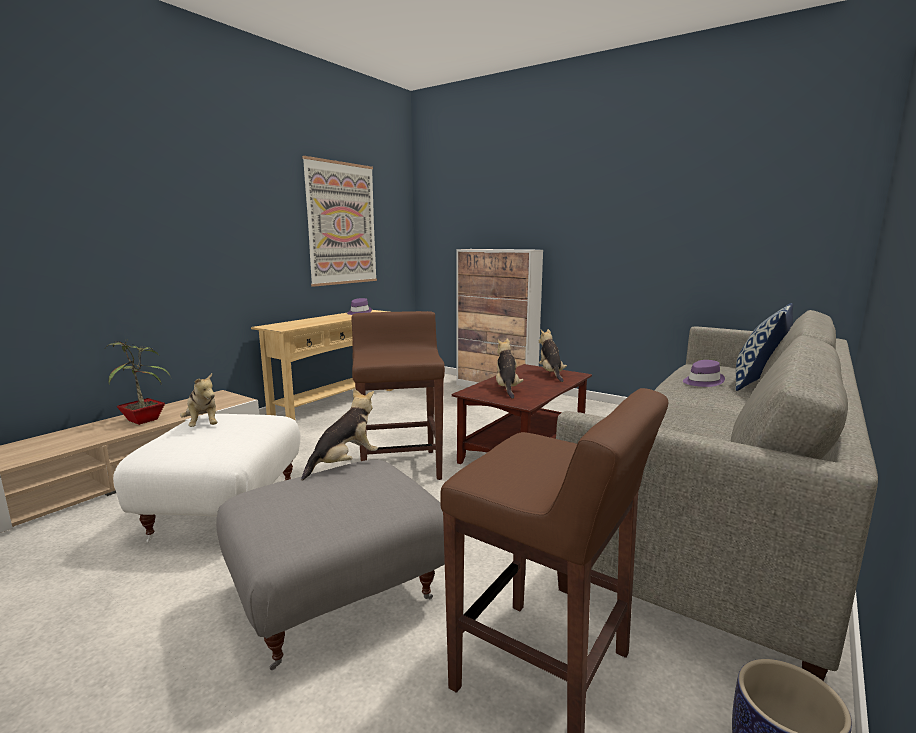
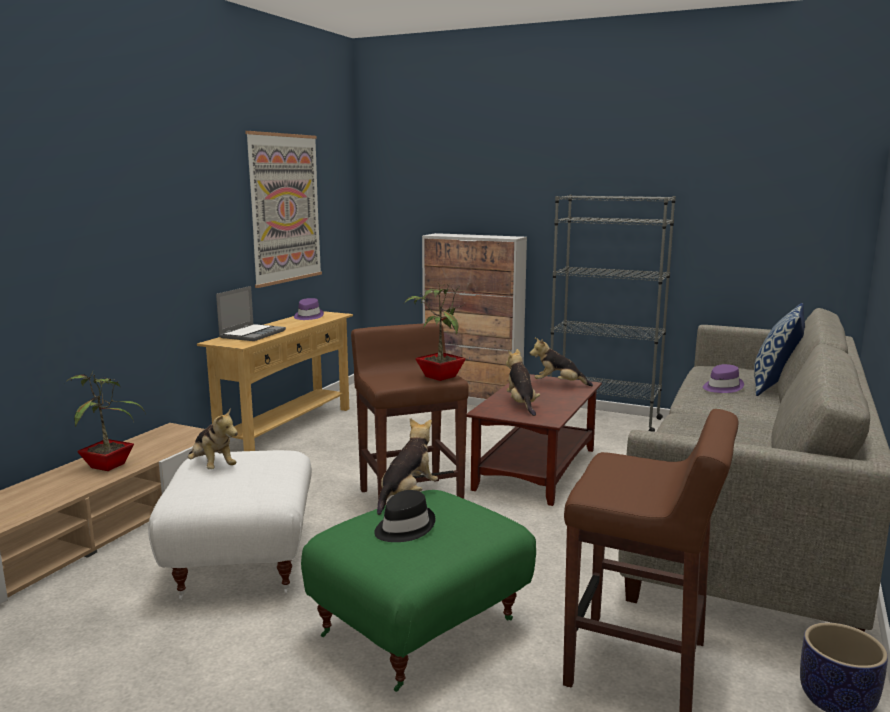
camera: 10 degrees left, 0 degrees up
grey ottoman [216,460,445,670] -> green ottoman [301,490,536,692]
plush toy [539,329,567,382] -> plush toy turned 60 degrees counterclockwise [530,338,593,386]
none -> laptop [216,286,286,341]
none -> black hat [374,490,435,542]
none -> potted plant [404,282,466,381]
none -> grey bookcase [550,195,676,432]

